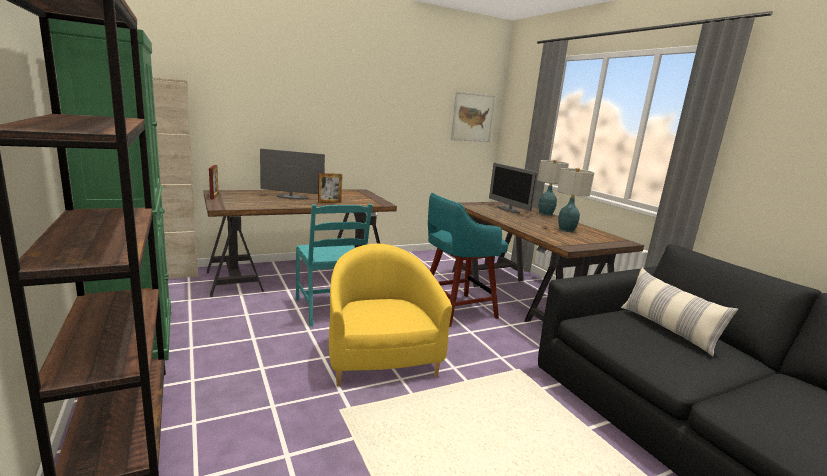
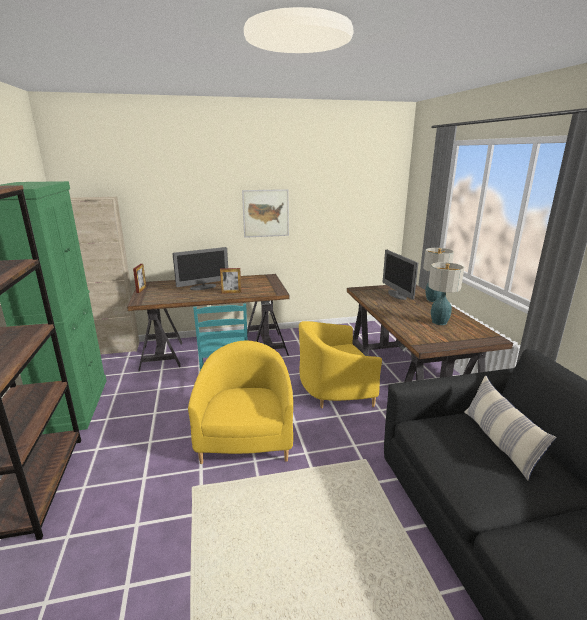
camera: 15 degrees right, 5 degrees up
monitor [260,149,325,199] -> monitor turned 135 degrees clockwise [172,247,228,290]
turquoise stool [428,193,508,327] -> yellow armchair [299,321,382,408]
picture [451,92,495,142] -> picture moved to [242,189,289,238]

